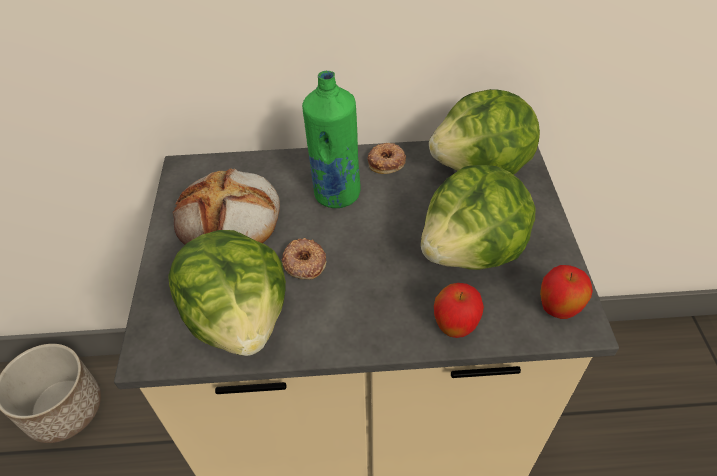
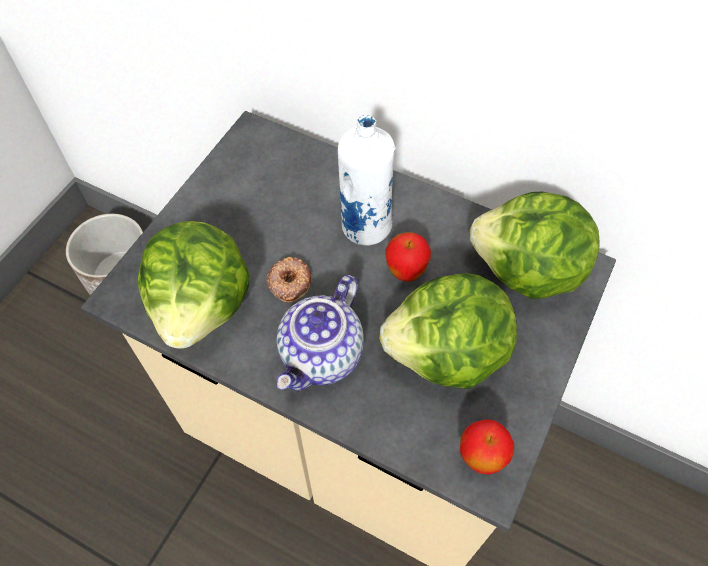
camera: 30 degrees right, 10 degrees up
bread [172,168,280,245] -> none
green bottle [302,71,361,208] -> white bottle [338,115,395,246]
donut [368,143,406,174] -> none
apple [434,283,484,338] -> apple moved to [385,232,431,282]
none -> teapot [277,275,364,391]

